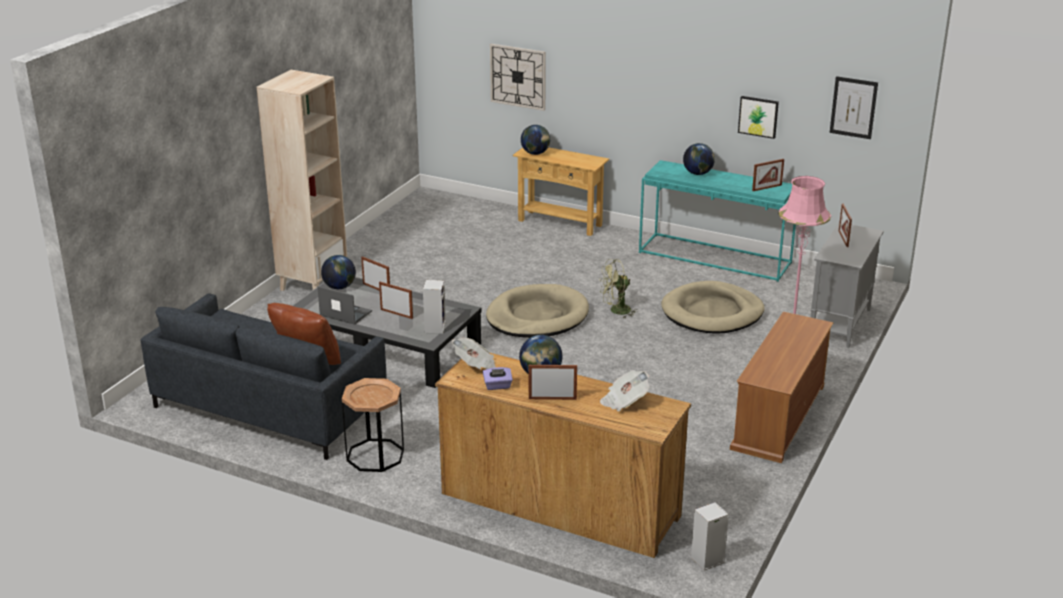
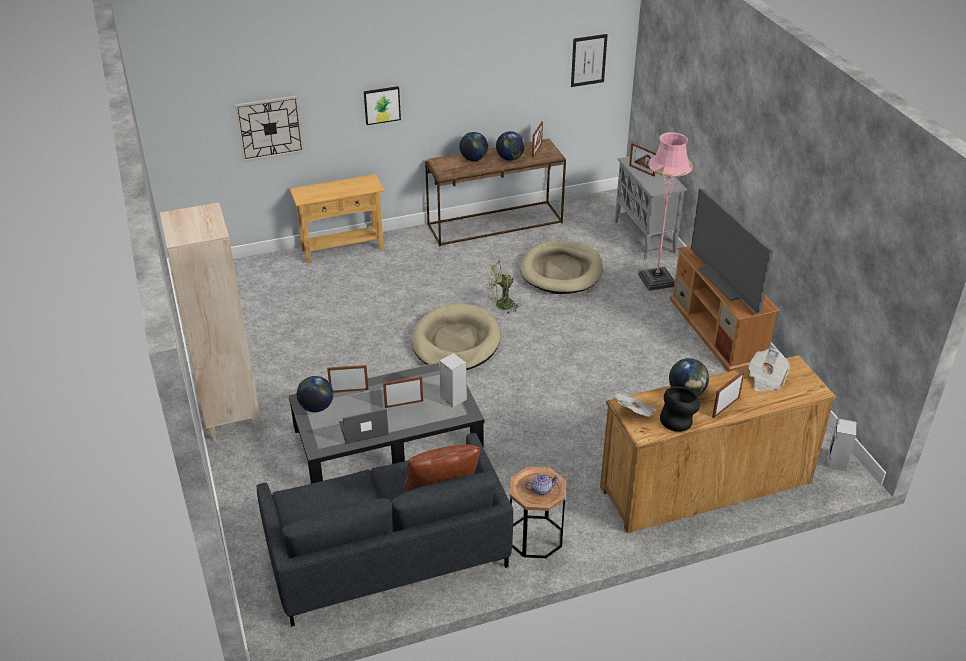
camera: 45 degrees left, 10 degrees up
purple tissue box [483,367,513,390] -> black vase [660,386,700,432]
globe [521,125,550,155] -> globe moved to [496,131,525,161]
green fan [600,259,638,319] -> green fan turned 45 degrees clockwise [486,260,520,314]
turquoise console table [639,160,796,282] -> brown console table [425,139,566,247]
picture [738,96,779,139] -> picture moved to [364,86,401,125]
none -> teapot [525,474,559,495]
none -> television [690,189,774,314]

